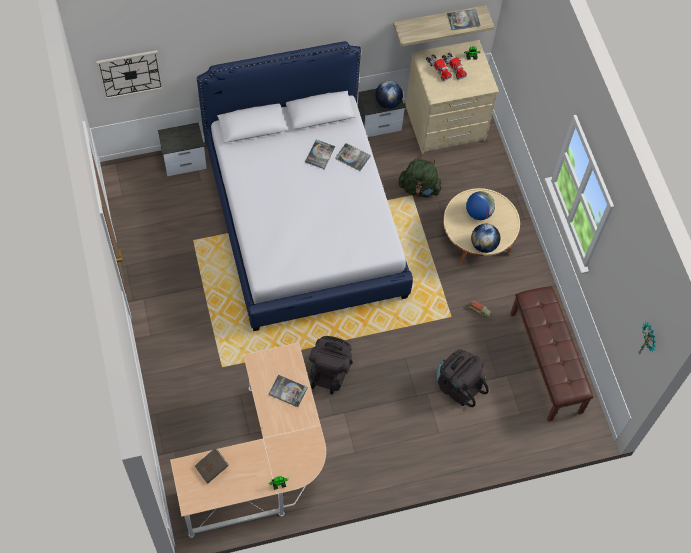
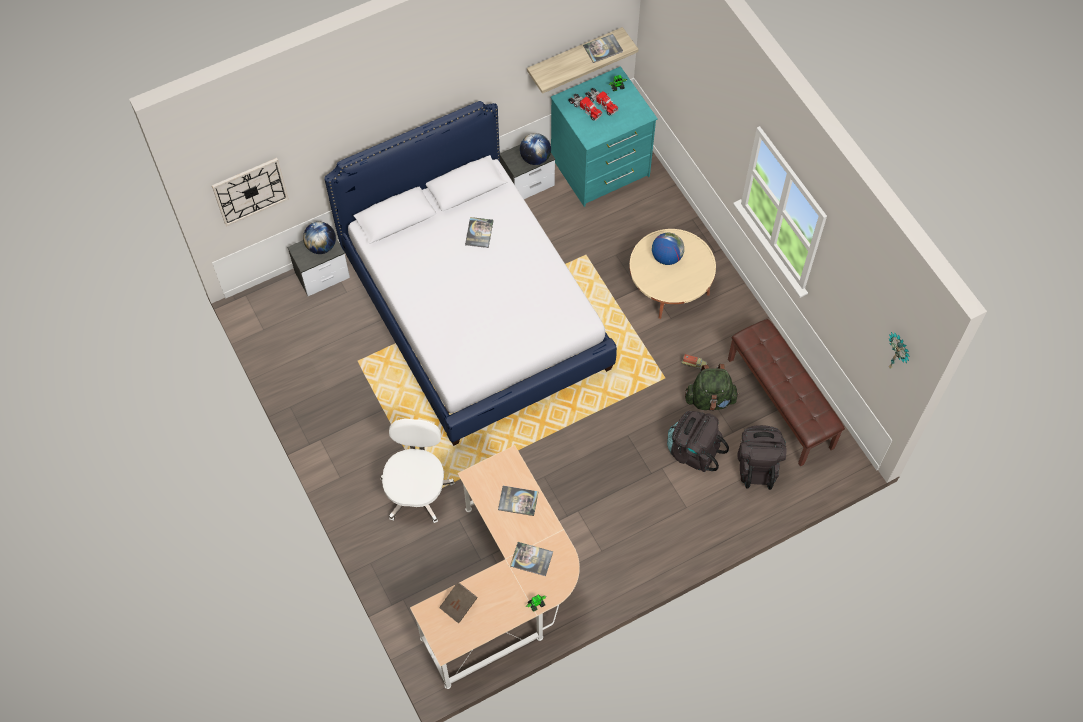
camera: 10 degrees left, 0 degrees up
black backpack [309,336,353,395] -> black backpack moved to [737,425,786,490]
book [335,143,371,171] -> book moved to [510,542,553,576]
green backpack [398,156,443,197] -> green backpack moved to [685,364,739,410]
beige dresser [405,40,499,154] -> turquoise dresser [551,66,658,207]
globe [471,224,500,253] -> globe moved to [303,222,336,254]
none -> white office chair [380,419,455,523]

